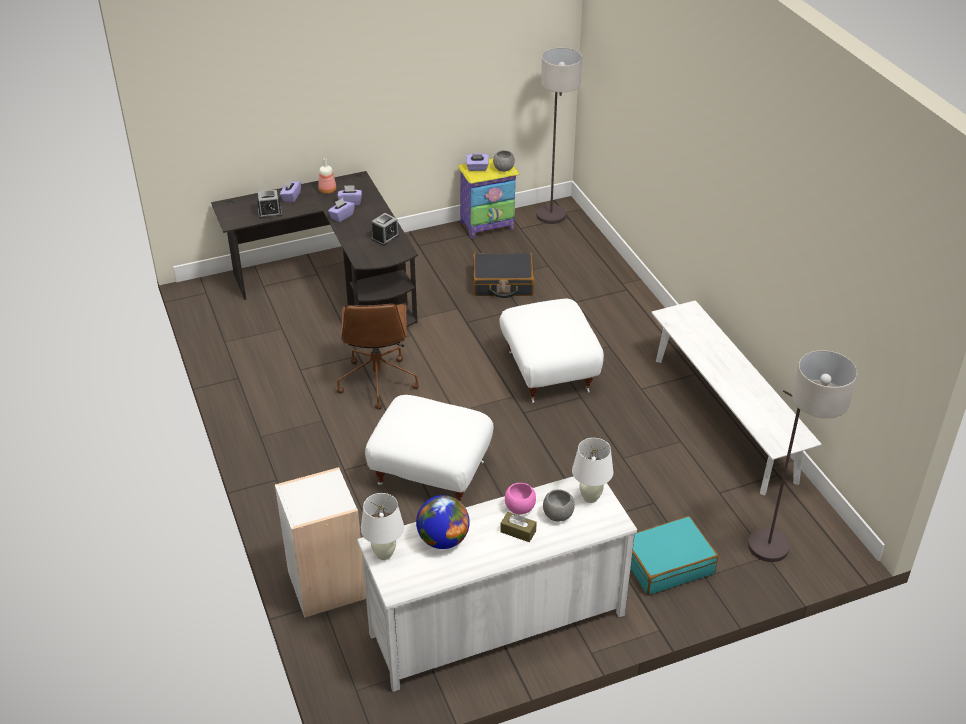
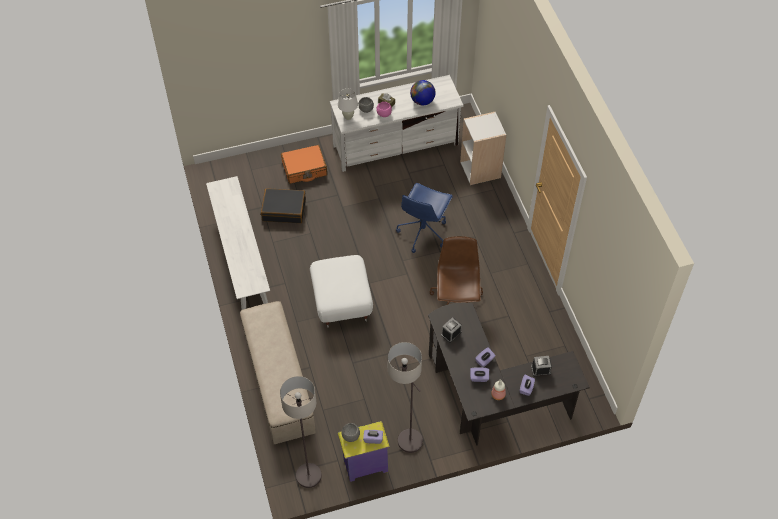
camera: 175 degrees left, 15 degrees up
white table lamp [361,493,404,560] -> none
white ottoman [365,395,493,502] -> blue office chair [396,183,453,253]
black suitcase [473,253,534,298] -> black suitcase moved to [261,188,306,223]
turquoise suitcase [631,516,718,595] -> orange suitcase [281,145,327,184]
grey floor lamp [748,350,857,562] -> grey floor lamp moved to [388,342,423,453]
none -> beige bench [240,301,316,444]

